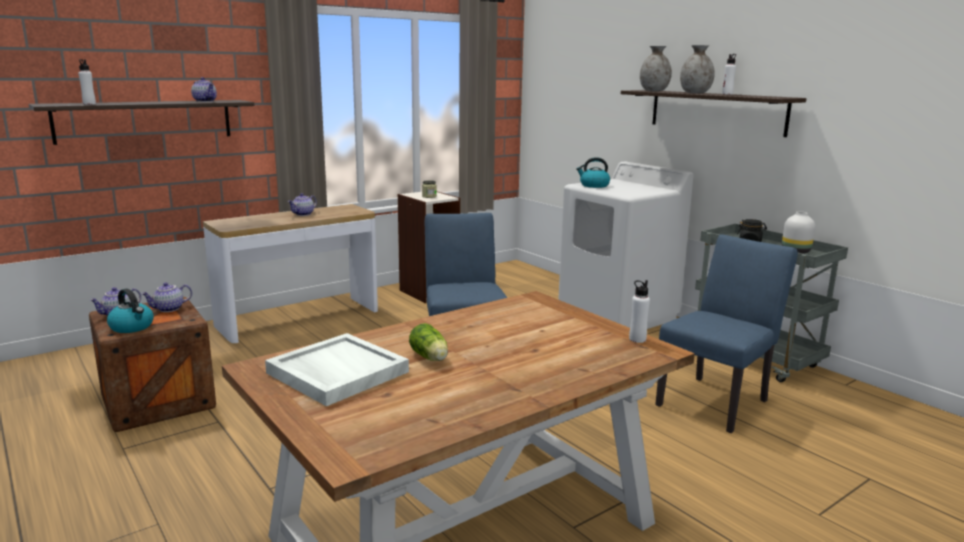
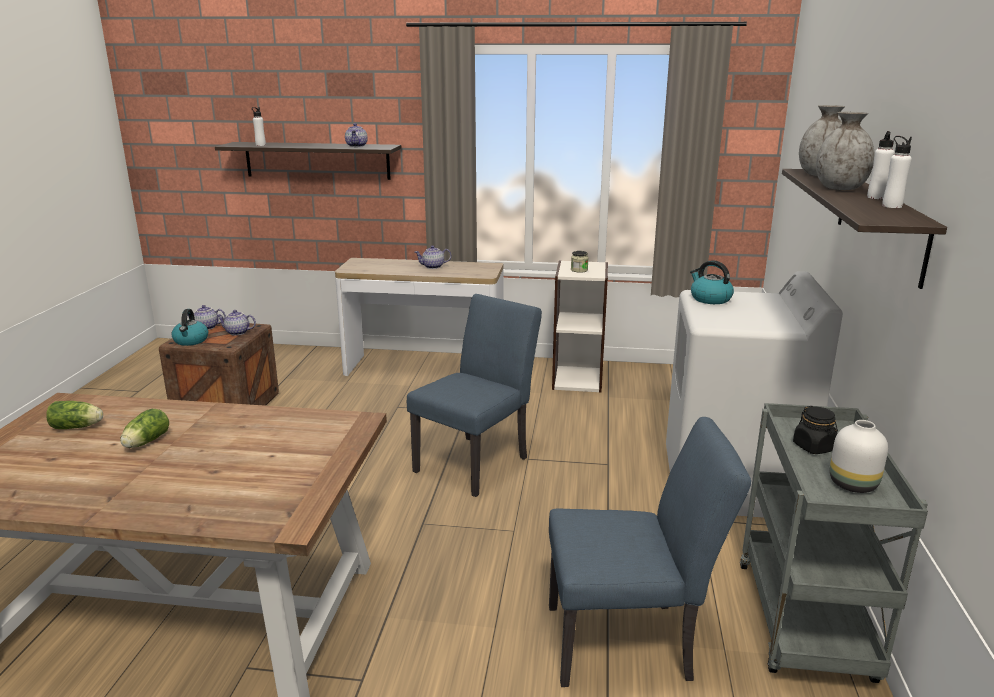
camera: 45 degrees right, 5 degrees up
white tray [265,333,409,406] -> lettuce [46,401,103,429]
white bottle [629,280,650,343] -> white bottle moved to [882,136,912,208]

